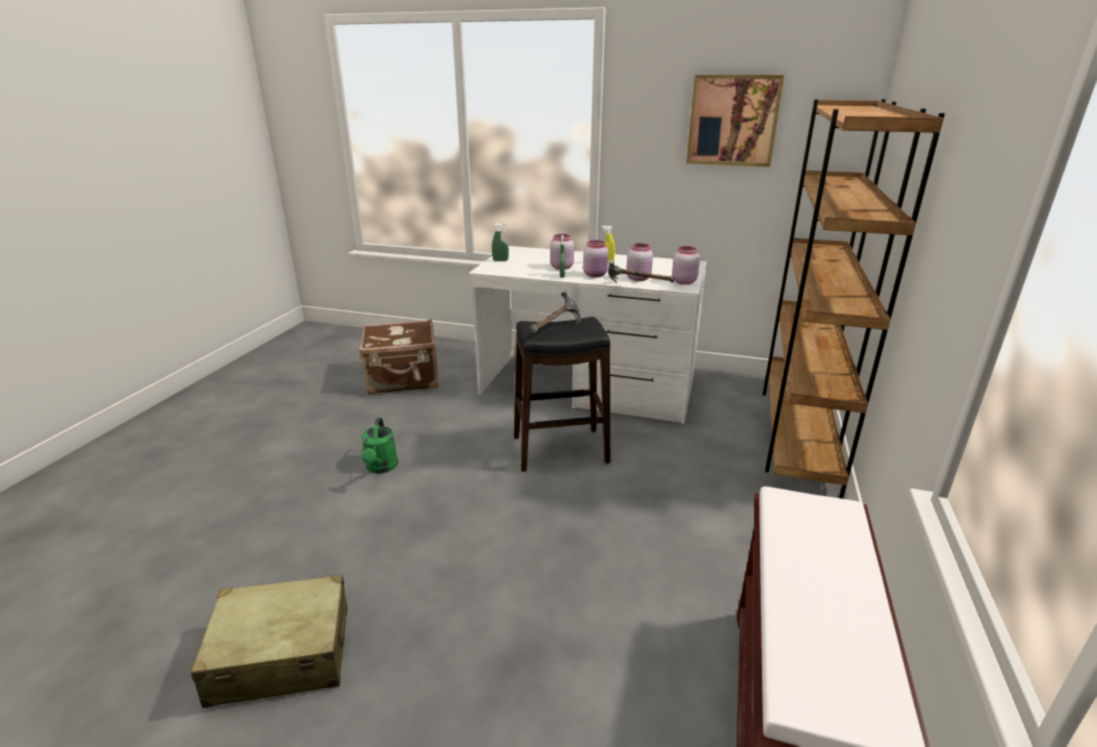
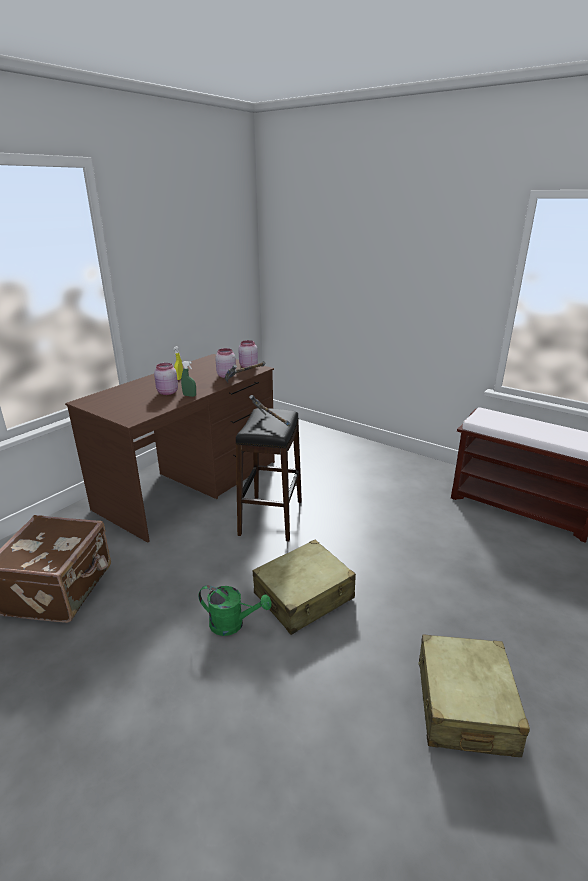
camera: 70 degrees left, 0 degrees up
white desk [469,246,707,424] -> brown desk [65,354,275,543]
green spray bottle [492,223,509,261] -> none
pink jar [583,240,608,277] -> none
picture [686,75,784,167] -> none
brown bookcase [762,99,945,499] -> none
none -> beige suitcase [253,540,356,635]

